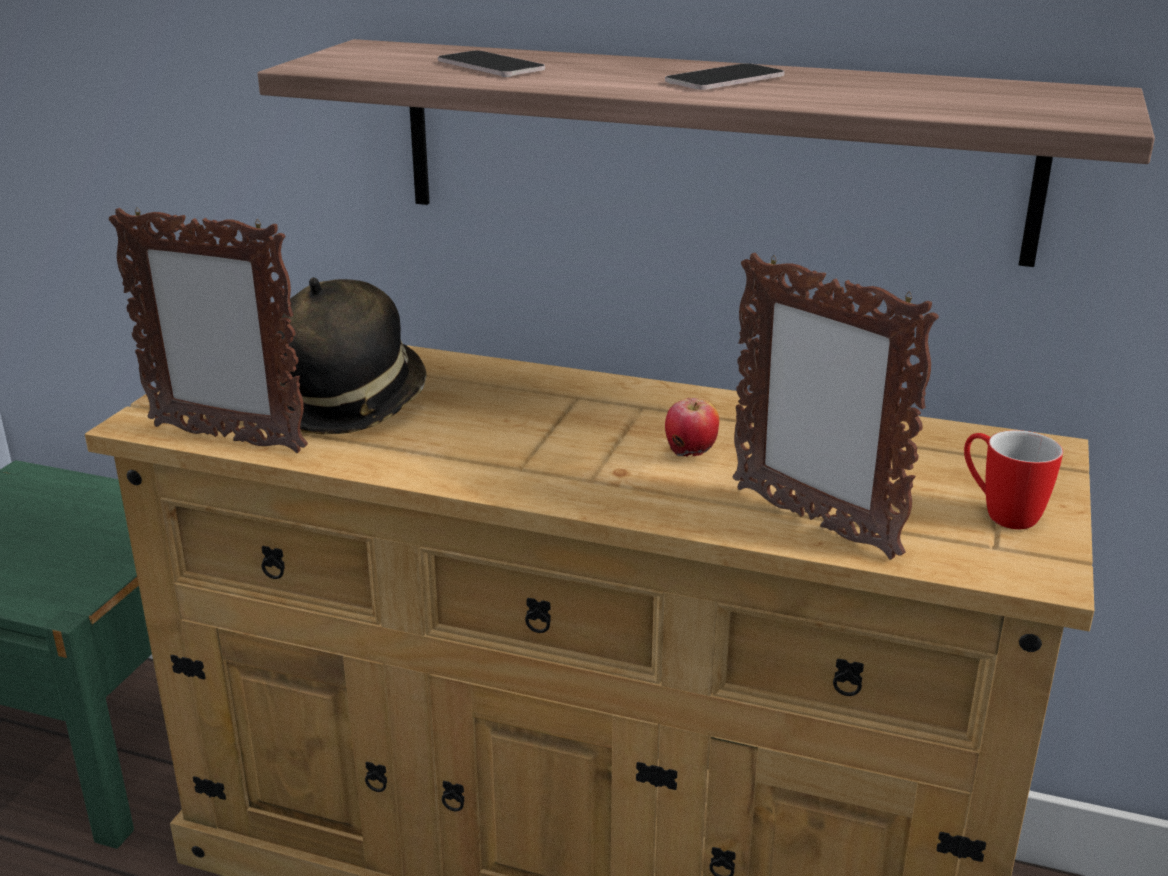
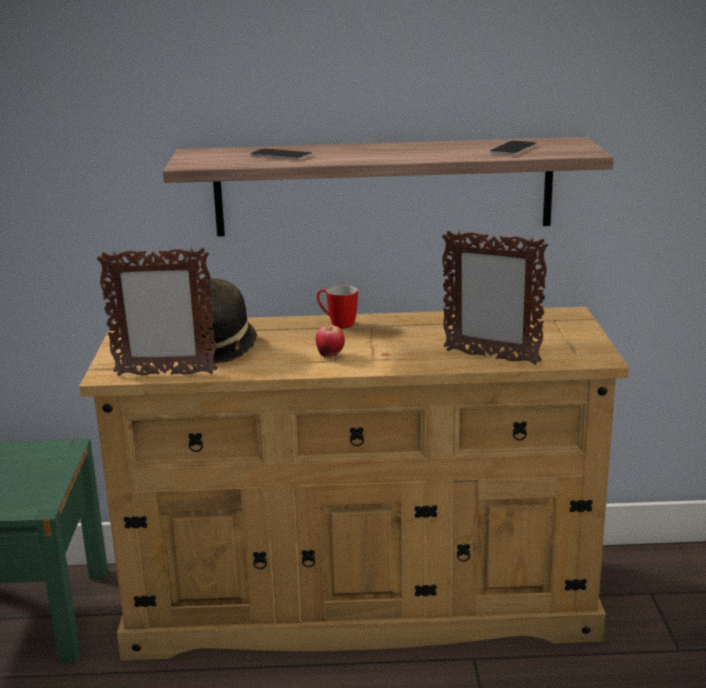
camera: 20 degrees left, 5 degrees down
phone [665,63,785,90] -> phone moved to [489,141,537,155]
apple [665,398,719,457] -> apple moved to [316,326,345,357]
mug [964,430,1063,529] -> mug moved to [317,285,358,329]

